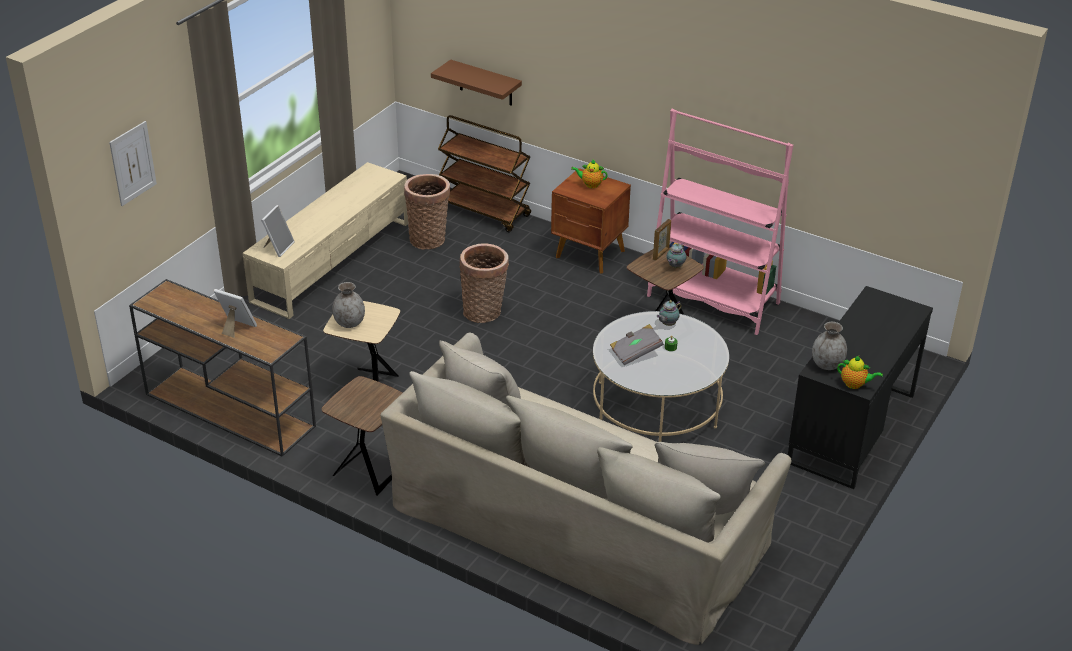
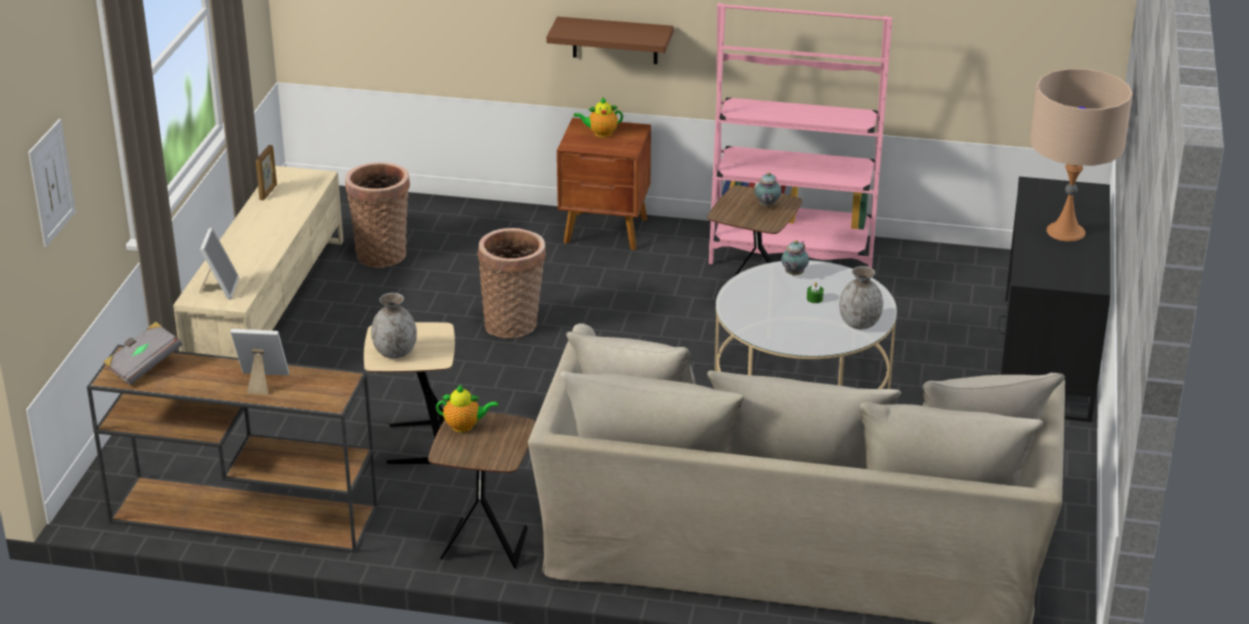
camera: 20 degrees left, 5 degrees down
brown shelf [431,60,522,106] -> brown shelf moved to [546,17,674,64]
brown cart [438,115,531,233] -> none
grey book [610,324,664,365] -> grey book moved to [103,322,182,385]
picture frame [653,219,671,261] -> picture frame moved to [256,145,277,200]
grey vase [812,322,847,370] -> grey vase moved to [839,266,883,329]
teapot [837,356,883,389] -> teapot moved to [436,384,498,432]
none -> beige table lamp [1030,69,1133,241]

